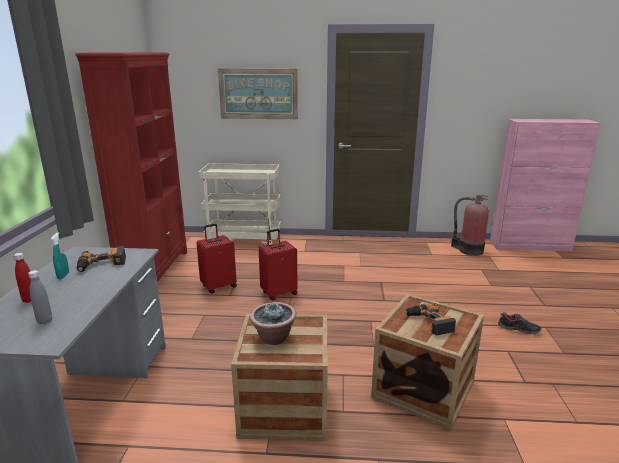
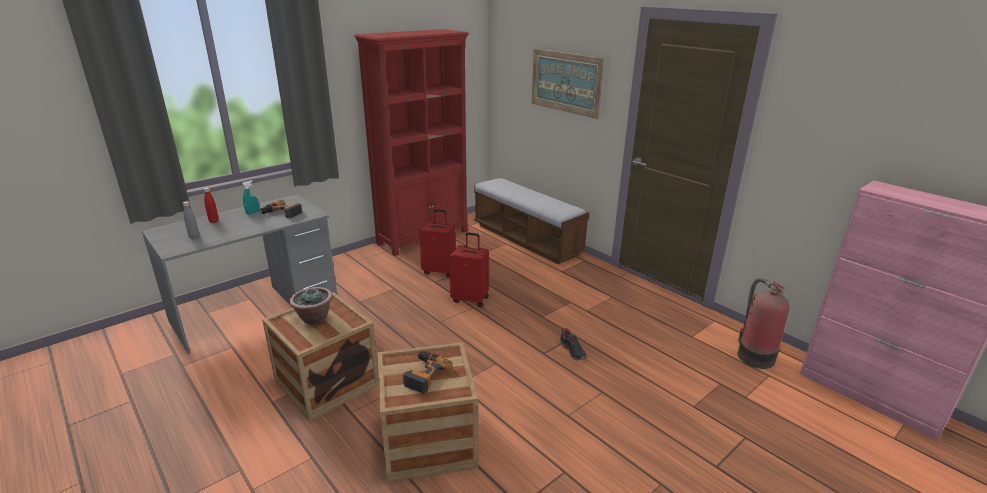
camera: 45 degrees right, 5 degrees up
beige cart [198,163,281,245] -> bench [474,178,589,264]
shoe [498,312,542,335] -> shoe moved to [560,328,587,360]

